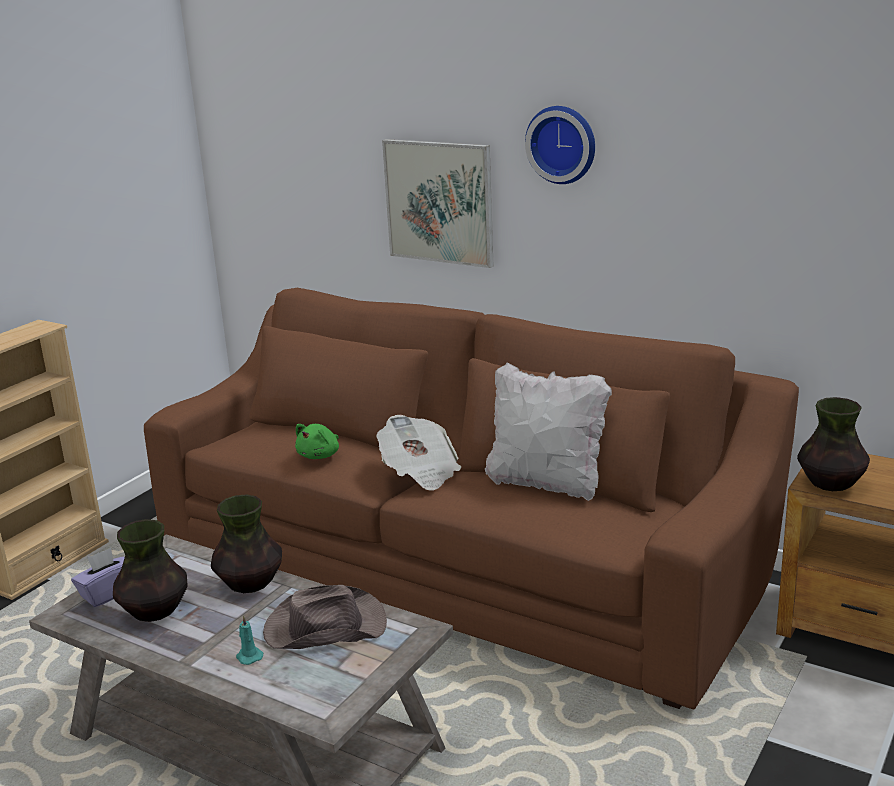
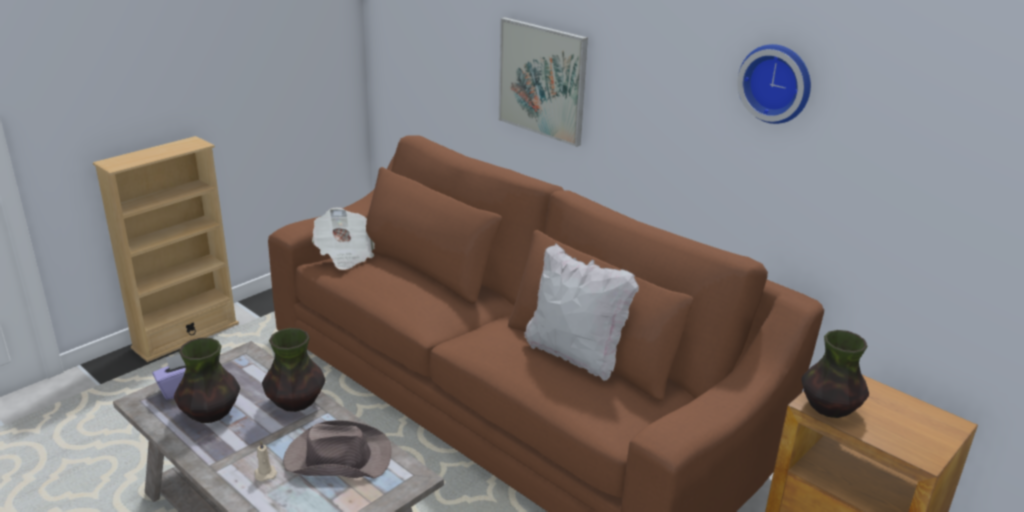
camera: 10 degrees right, 5 degrees up
turquoise candle [236,615,263,665] -> beige candle [254,441,277,482]
green plush toy [295,424,339,459] -> none
newspaper [376,415,461,491] -> newspaper moved to [312,207,375,270]
wall clock [525,106,595,184] -> wall clock moved to [737,44,811,124]

